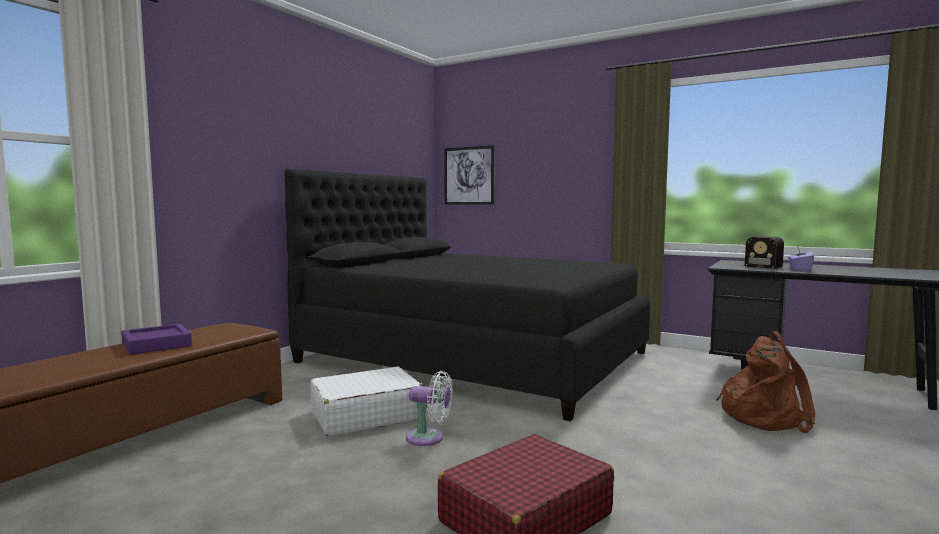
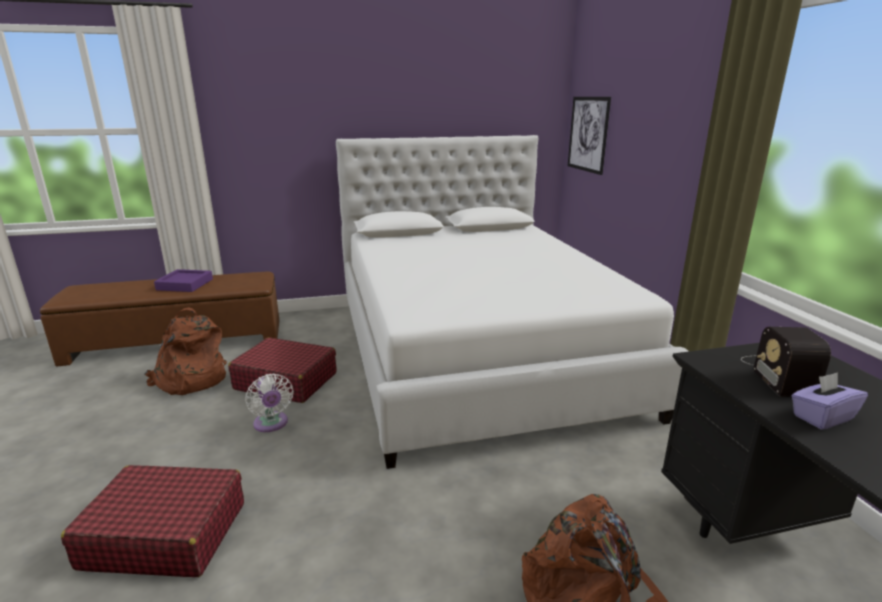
camera: 45 degrees right, 15 degrees up
black bed [284,169,650,421] -> white bed [336,135,689,469]
white suitcase [310,366,420,436] -> red suitcase [228,337,336,403]
none -> brown backpack [144,307,227,395]

